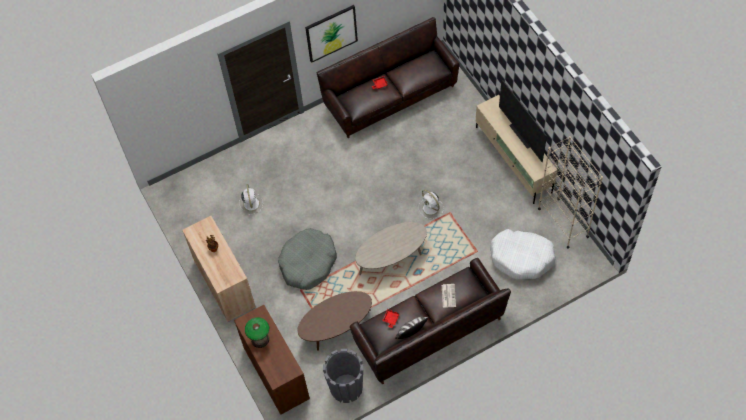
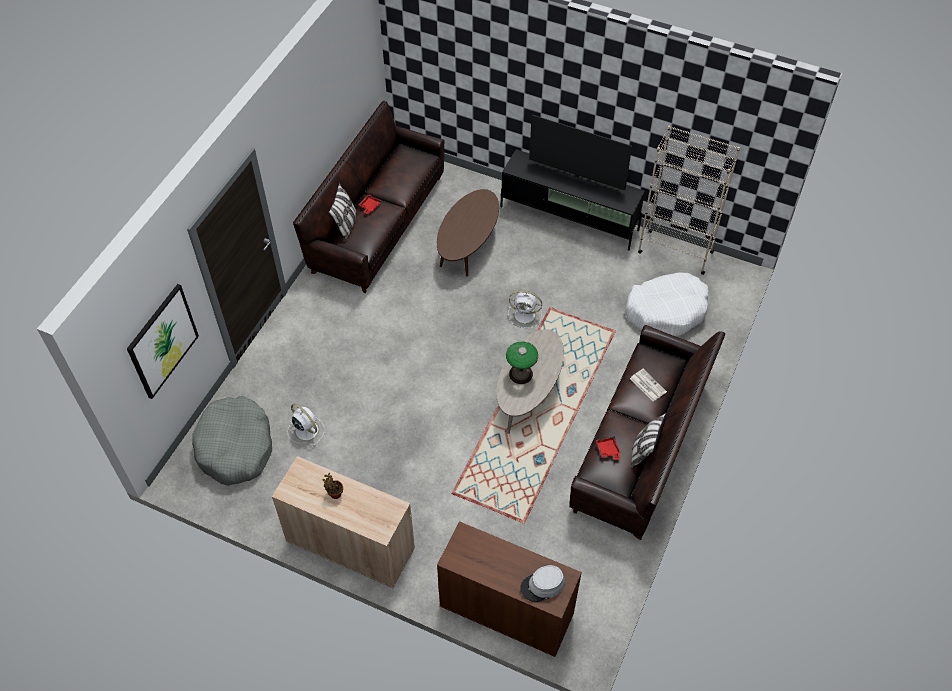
camera: 40 degrees left, 5 degrees down
table lamp [245,317,269,348] -> table lamp moved to [506,342,538,384]
grey dog bed [278,228,337,290] -> grey dog bed moved to [192,396,272,486]
brown coffee table [298,291,372,351] -> brown coffee table moved to [437,189,499,277]
picture [305,5,358,63] -> picture moved to [127,284,199,399]
grey planter [323,349,363,403] -> none
beige tv stand [476,95,557,204] -> black tv stand [501,149,645,250]
none -> pillow [328,183,357,242]
none -> grey hat [520,565,565,602]

